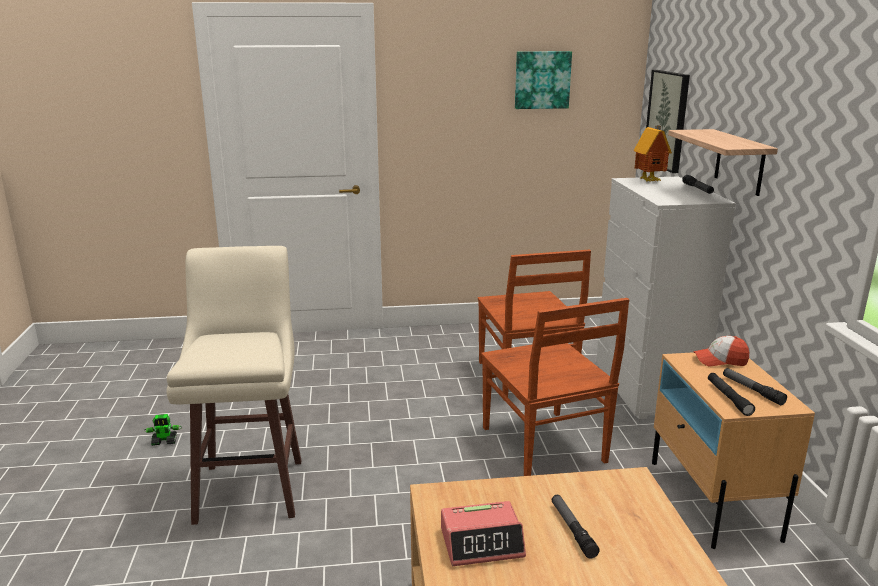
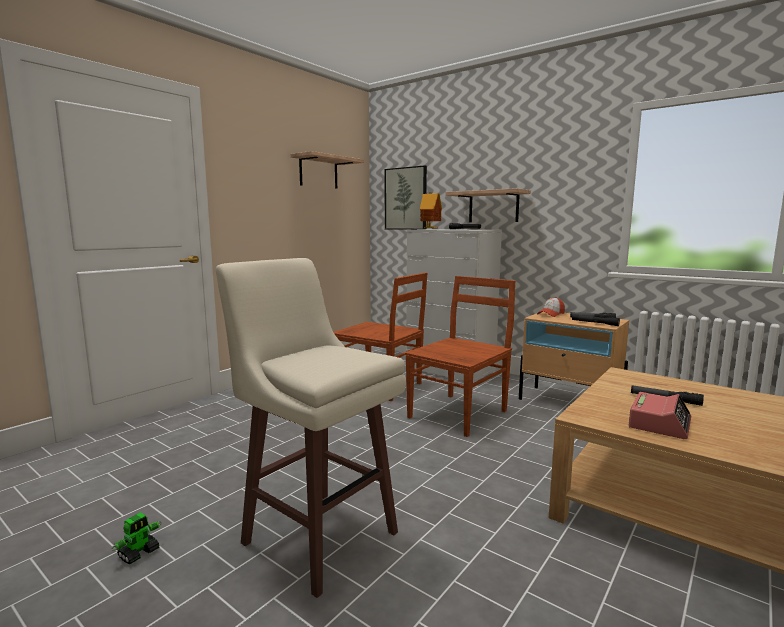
camera: 45 degrees left, 10 degrees down
brown chair [481,298,629,476] -> brown chair turned 75 degrees counterclockwise [405,276,515,437]
picture [515,51,572,109] -> shelf [291,151,364,189]

